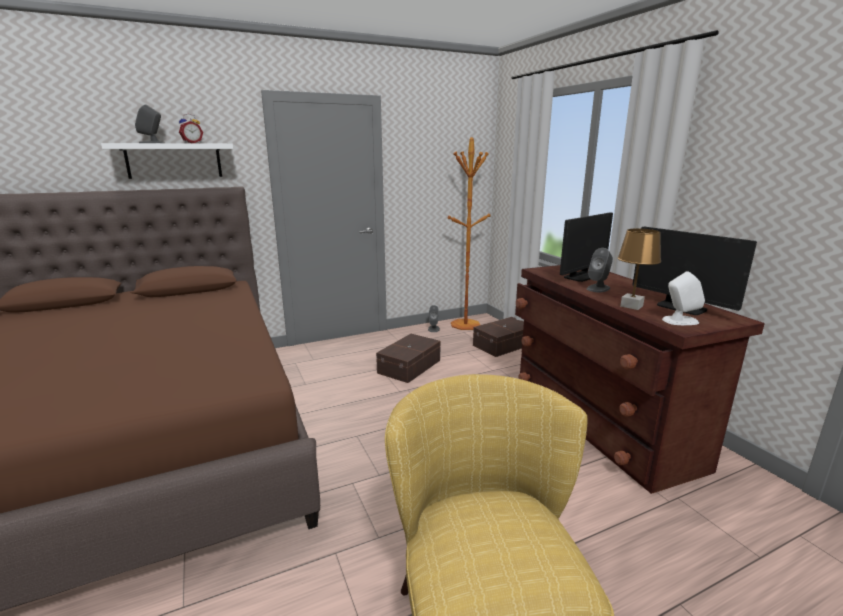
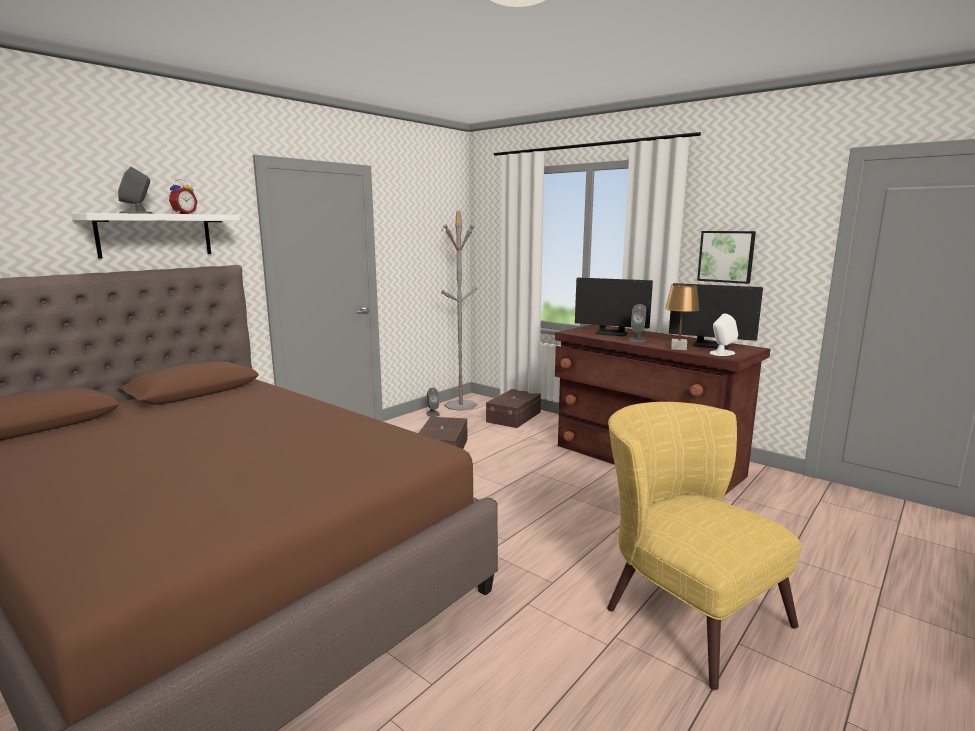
camera: 25 degrees left, 5 degrees down
orange clothes rack [448,137,490,330] -> grey clothes rack [441,210,477,411]
monitor [560,212,613,282] -> monitor turned 90 degrees clockwise [575,278,653,336]
none -> picture [697,231,756,284]

